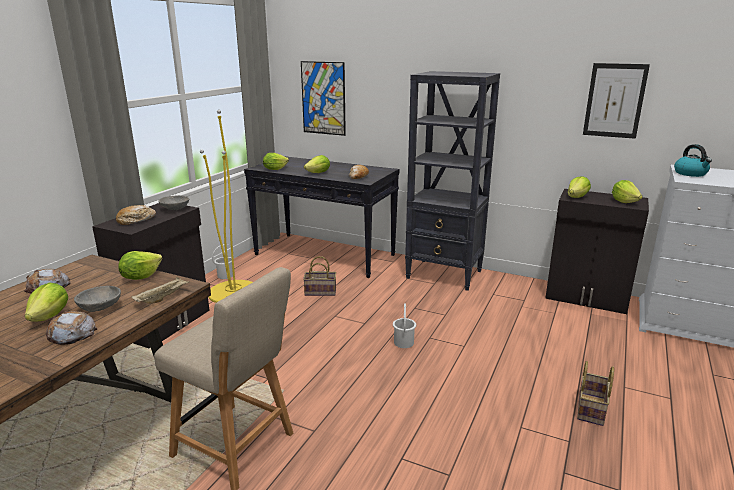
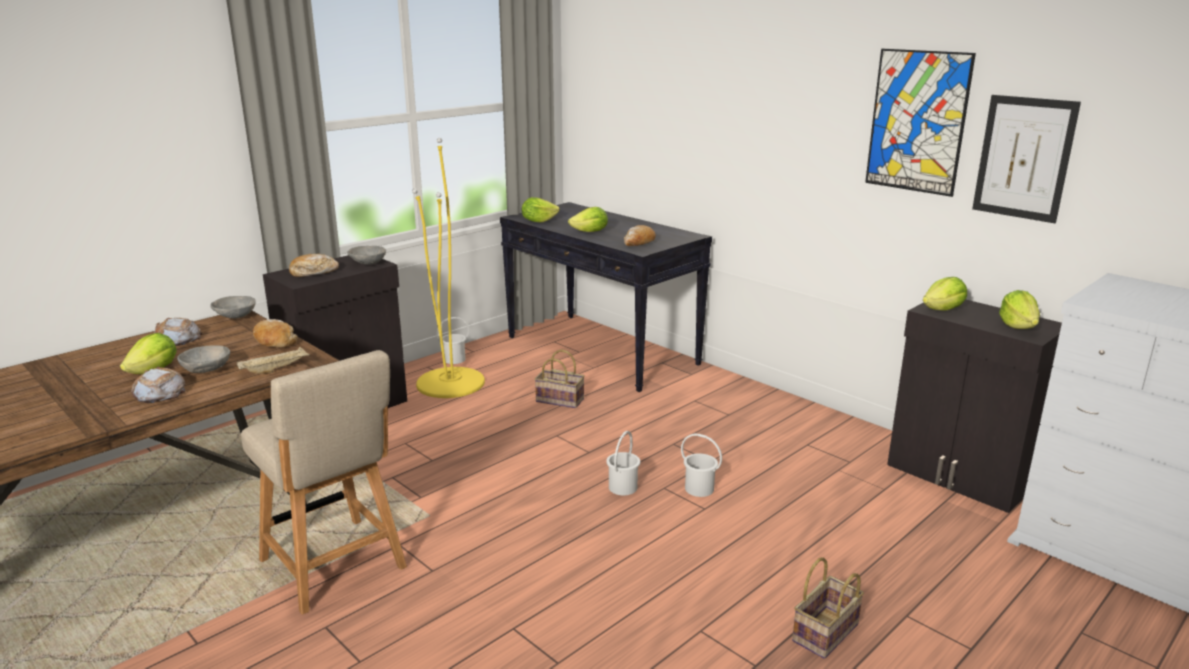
camera: 20 degrees right, 0 degrees up
lettuce [118,251,162,280] -> bread [253,319,298,348]
picture [301,61,346,136] -> picture moved to [865,49,976,197]
black bookcase [405,71,500,291] -> none
kettle [674,144,712,177] -> none
none -> grey bowl [210,296,256,319]
none -> white bucket [681,434,722,497]

